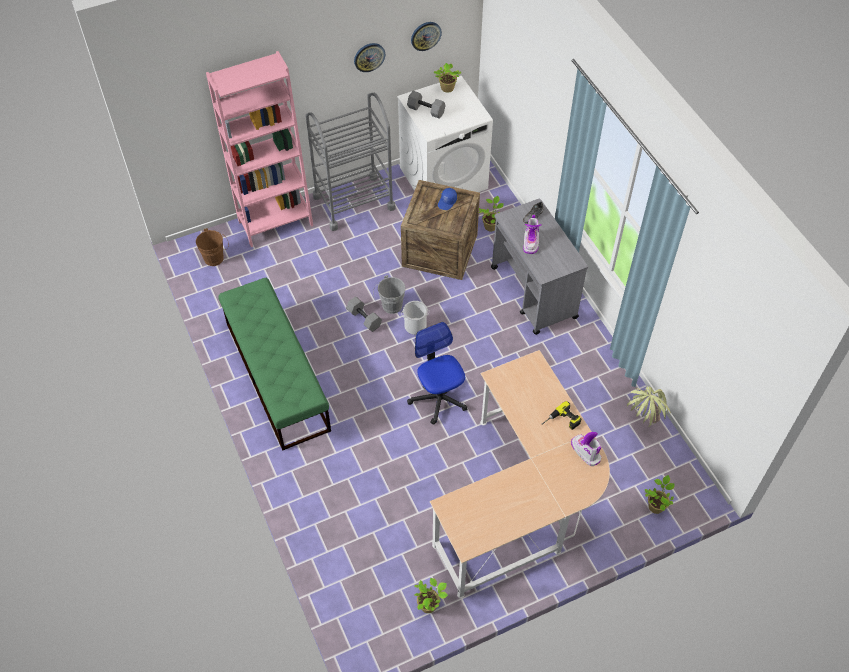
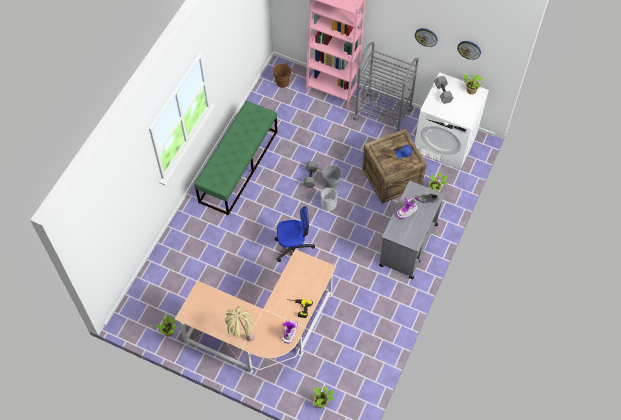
camera: 50 degrees right, 5 degrees up
office chair [407,322,467,425] -> office chair turned 60 degrees clockwise [275,206,315,262]
potted plant [627,386,671,427] -> potted plant moved to [225,307,255,341]

